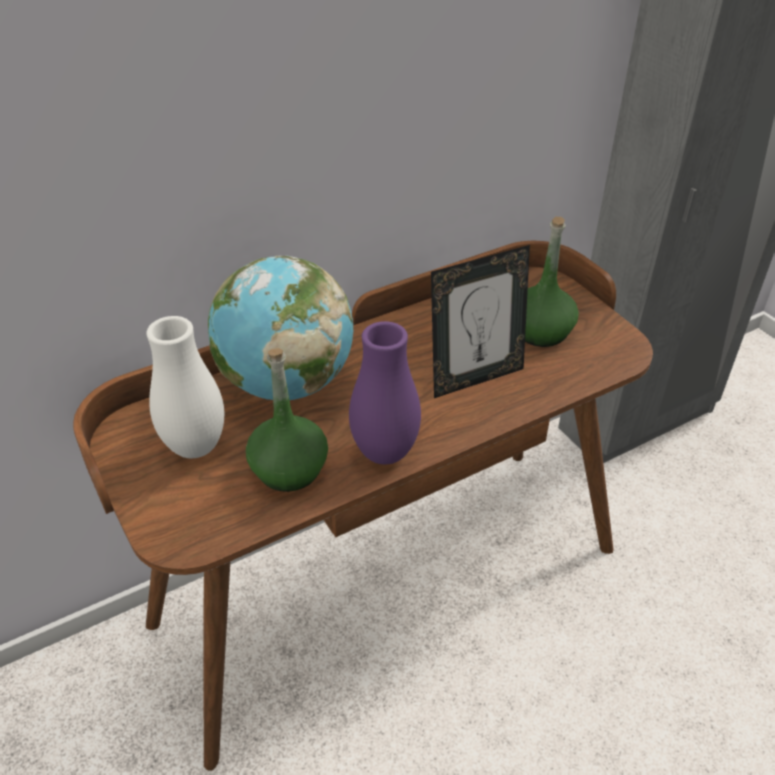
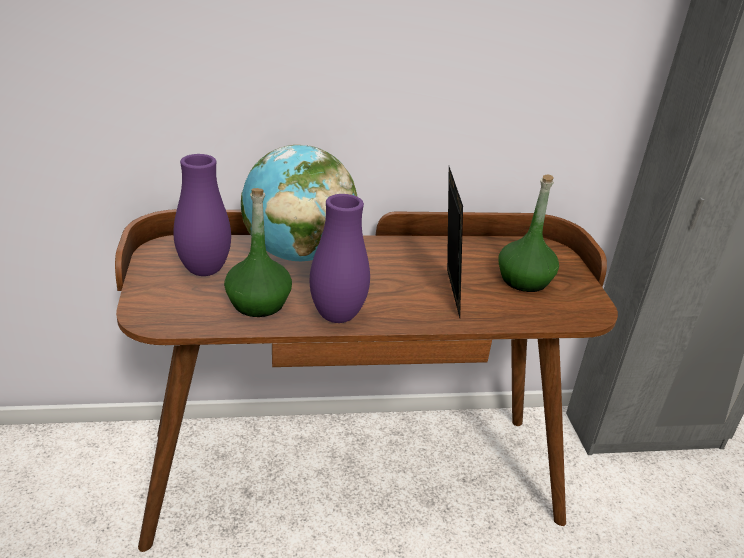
camera: 20 degrees right, 10 degrees down
white vase [146,316,224,458] -> purple vase [173,154,231,276]
picture frame [431,245,530,398] -> picture frame turned 90 degrees counterclockwise [447,167,463,318]

